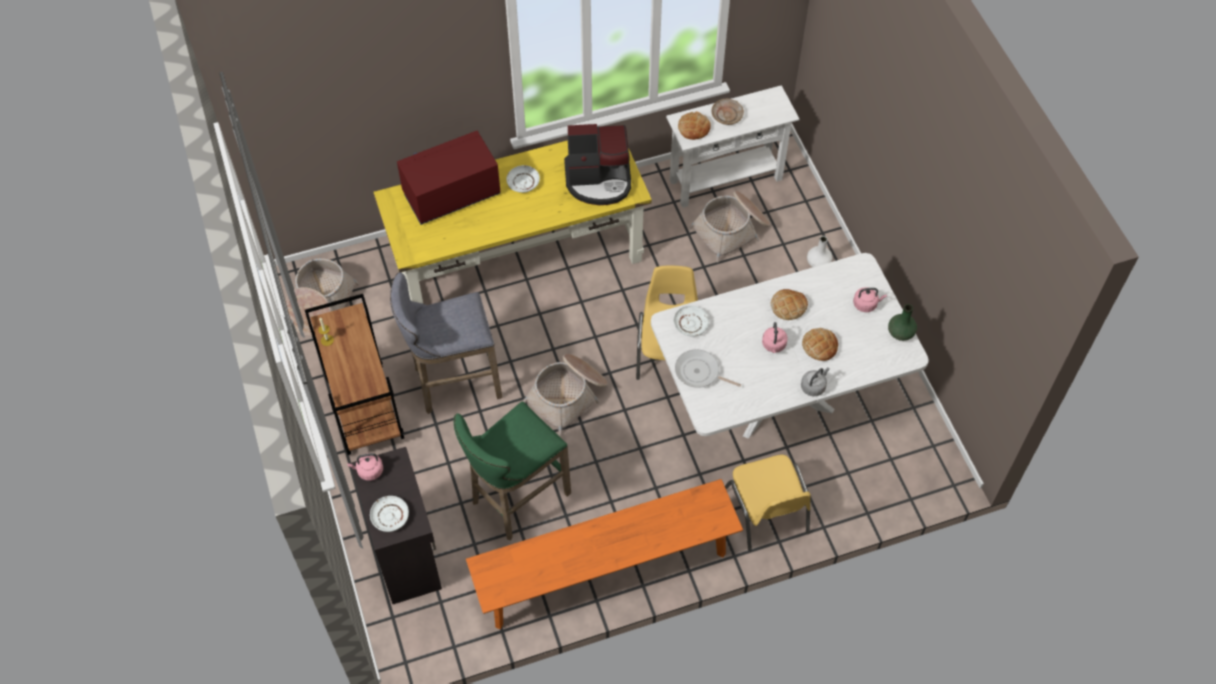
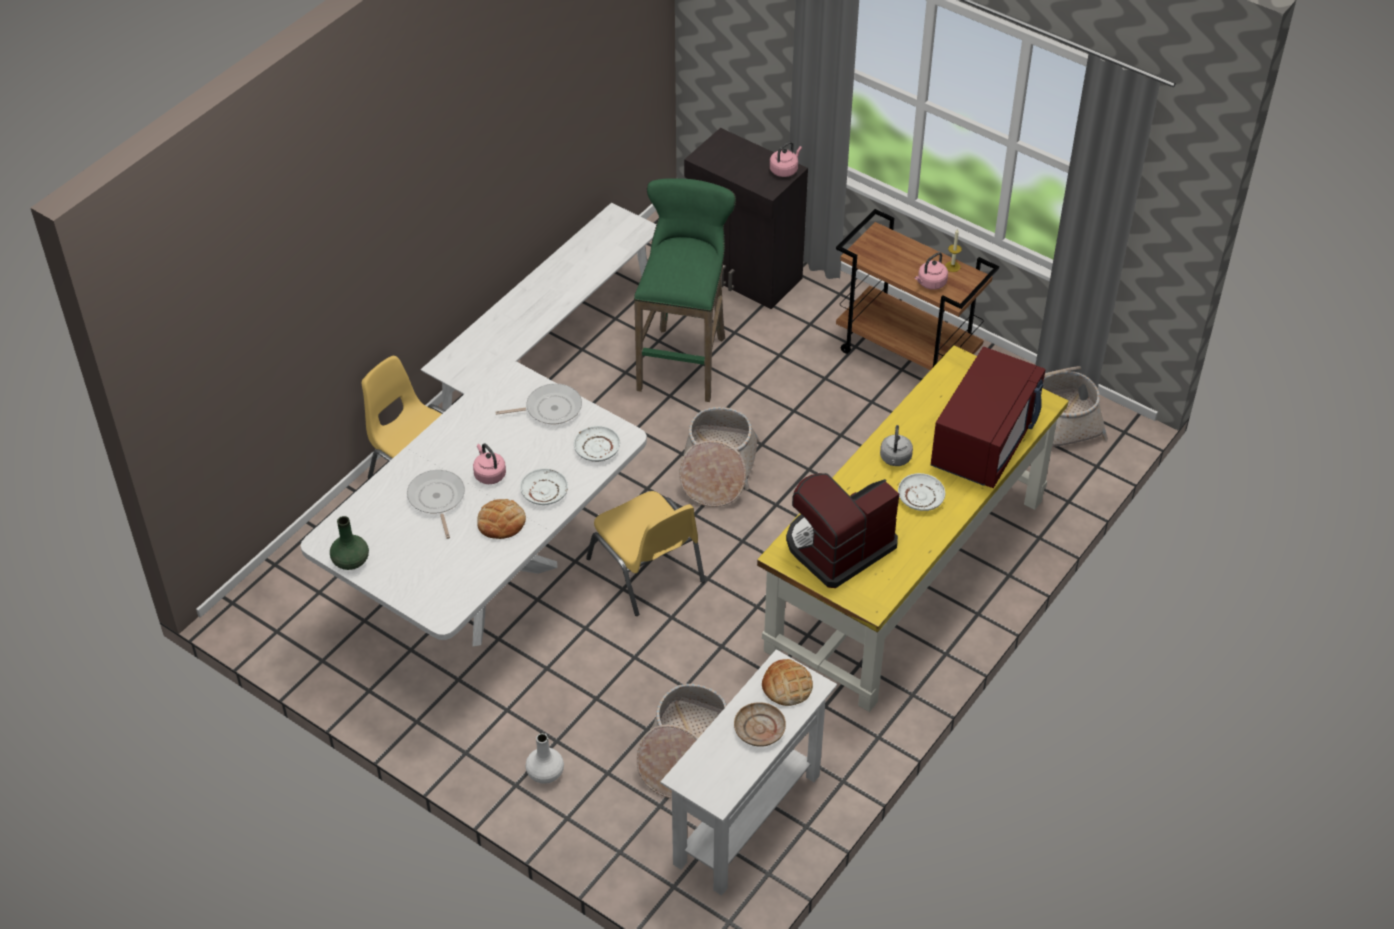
camera: 145 degrees right, 10 degrees down
white plate [370,496,409,532] -> white plate moved to [520,468,568,505]
grey stool [390,272,502,414] -> none
orange bench [466,479,743,629] -> white bench [421,203,657,411]
grey kettle [801,367,830,396] -> grey kettle moved to [880,425,913,466]
bread [802,328,838,361] -> frying pan [407,470,465,539]
pink kettle [853,287,887,312] -> pink kettle moved to [915,252,948,290]

